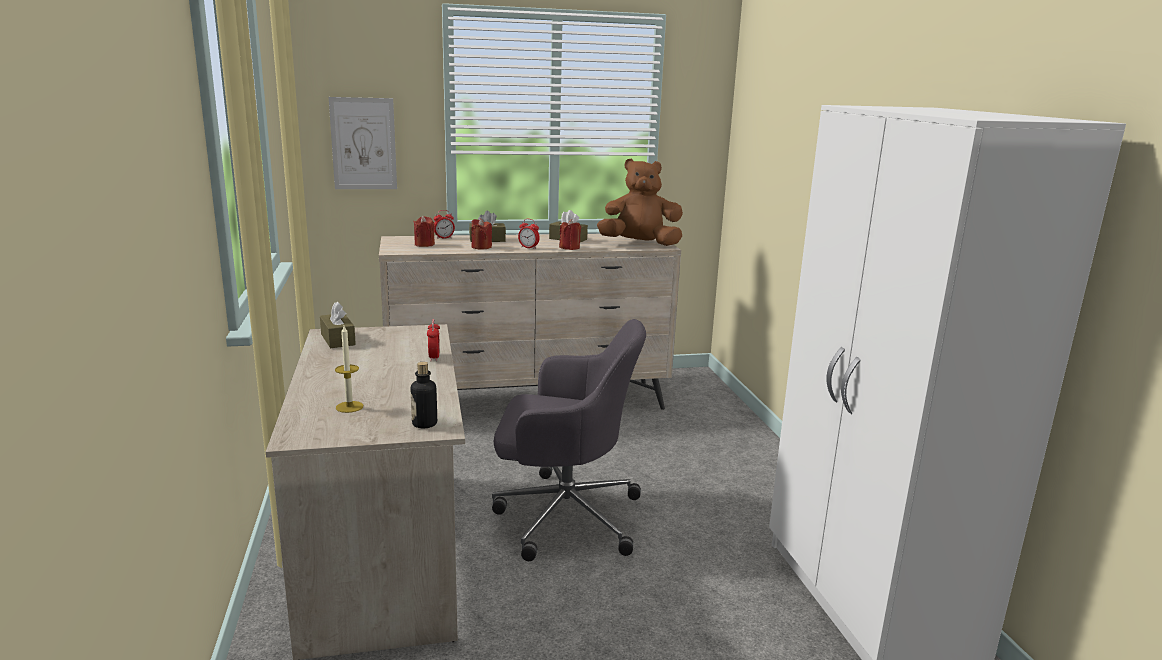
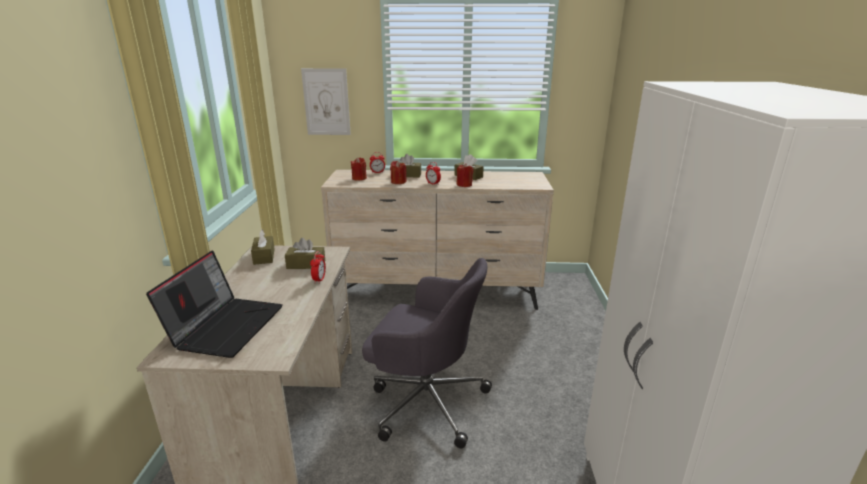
camera: 15 degrees right, 5 degrees up
candle [335,326,363,413] -> laptop [146,250,283,358]
bottle [411,362,437,428] -> none
brown plush toy [597,159,683,246] -> none
none -> brown tissue box [285,238,325,269]

